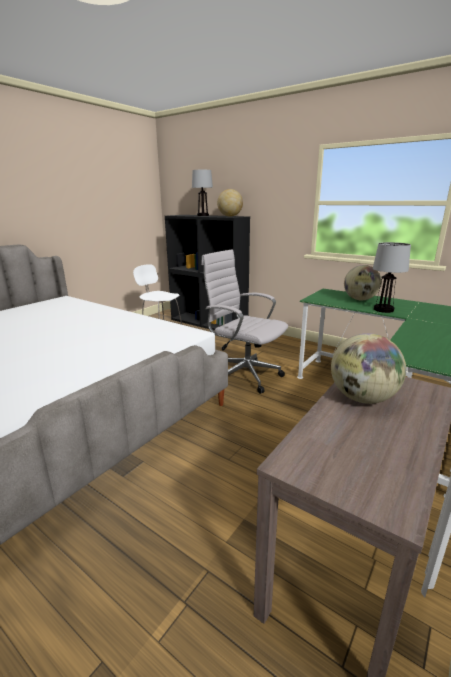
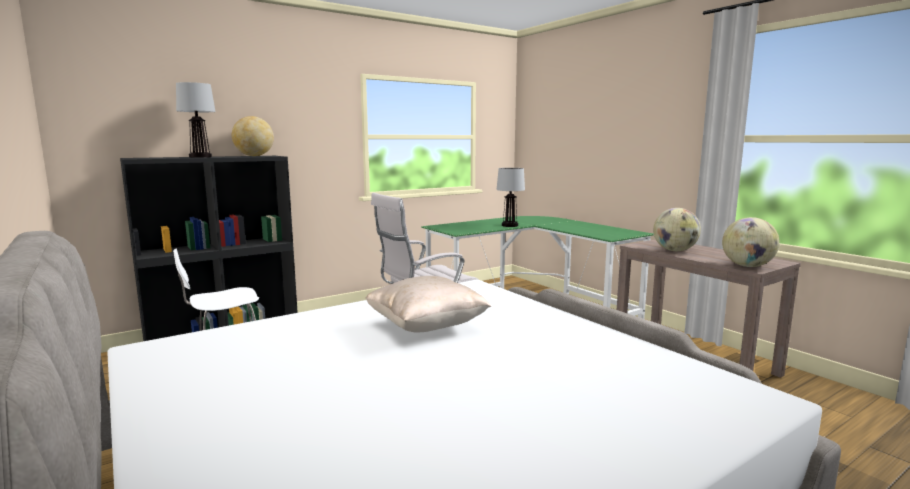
camera: 70 degrees left, 10 degrees down
globe [344,265,381,300] -> globe moved to [722,217,780,267]
none -> beige pillow [366,276,491,333]

